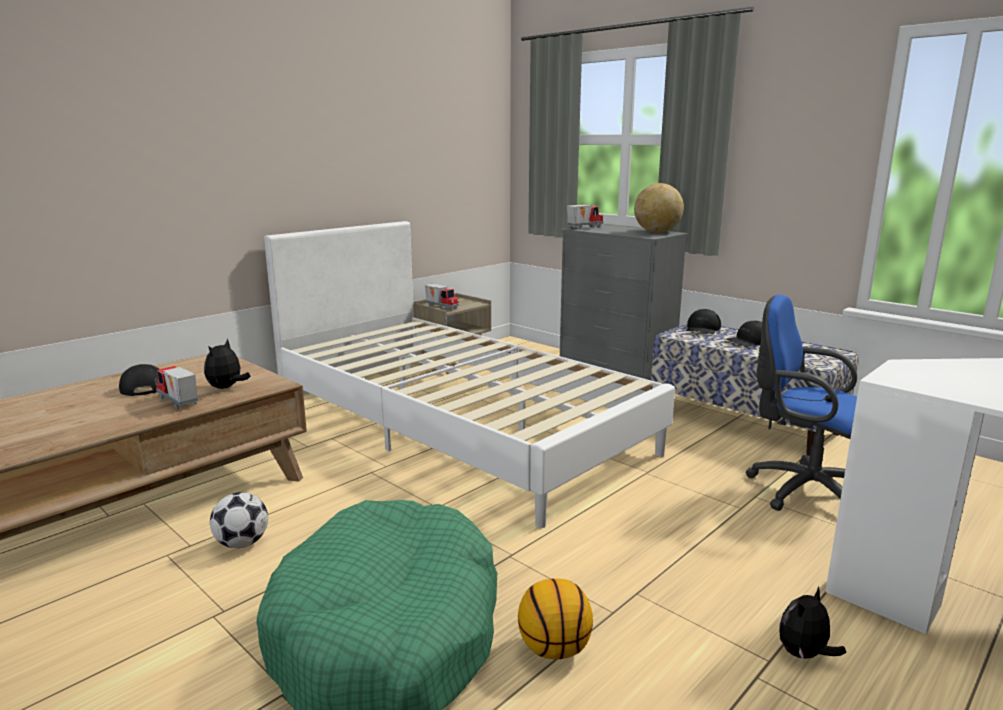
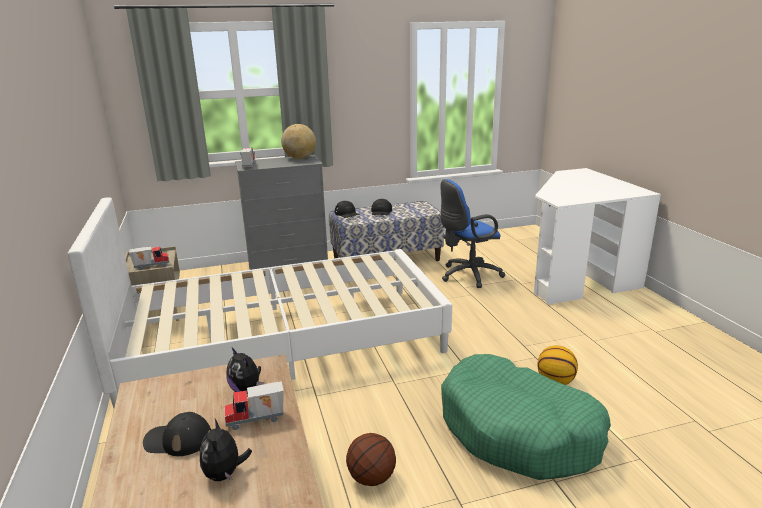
camera: 60 degrees left, 5 degrees up
football [210,492,268,548] -> basketball [346,433,396,486]
plush toy [779,586,846,662] -> plush toy moved to [200,419,252,481]

